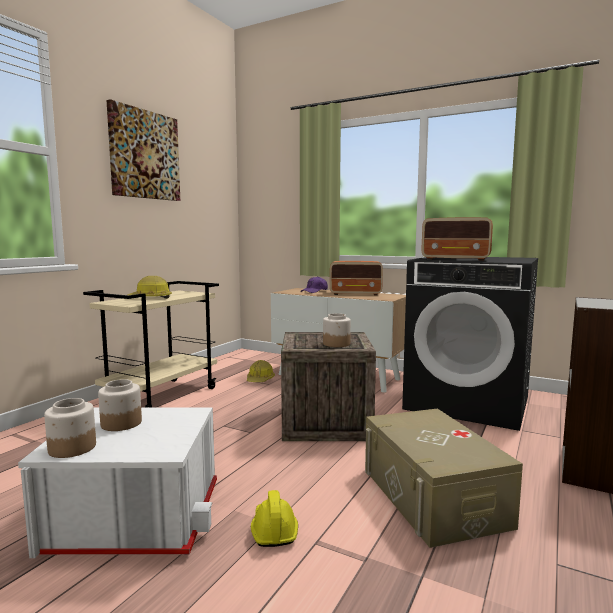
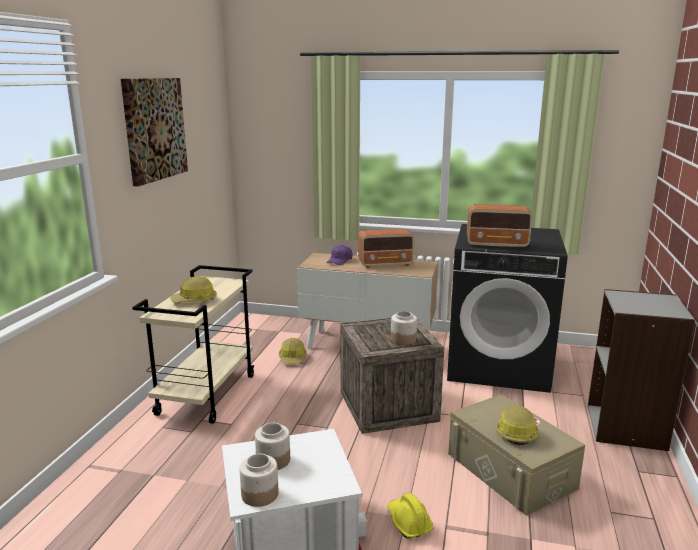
camera: 15 degrees left, 10 degrees up
none -> hard hat [496,405,539,445]

